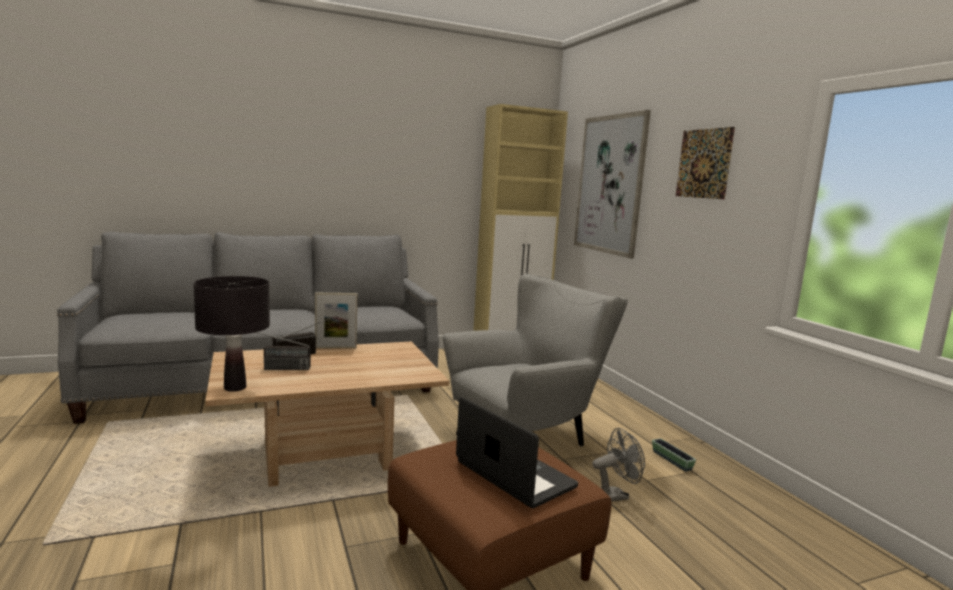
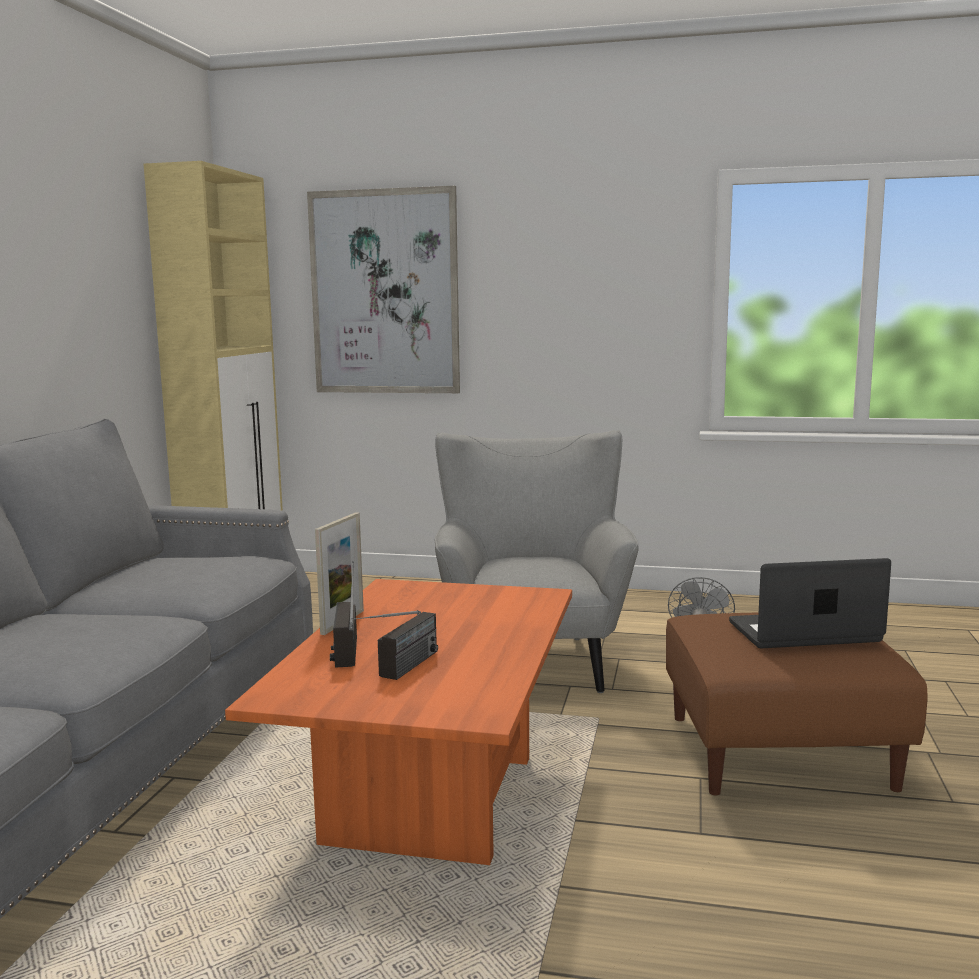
camera: 55 degrees left, 0 degrees up
black table lamp [193,276,270,392] -> none
beige coffee table [205,341,449,487] -> orange coffee table [225,579,572,865]
planter [652,438,696,472] -> none
picture [676,127,735,199] -> none

